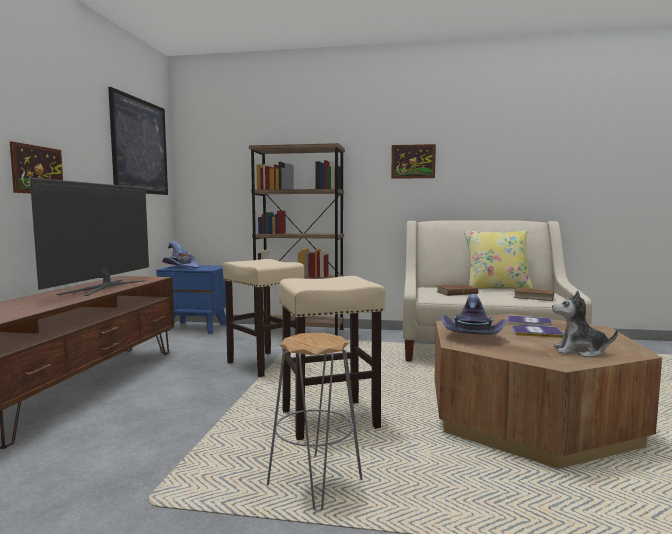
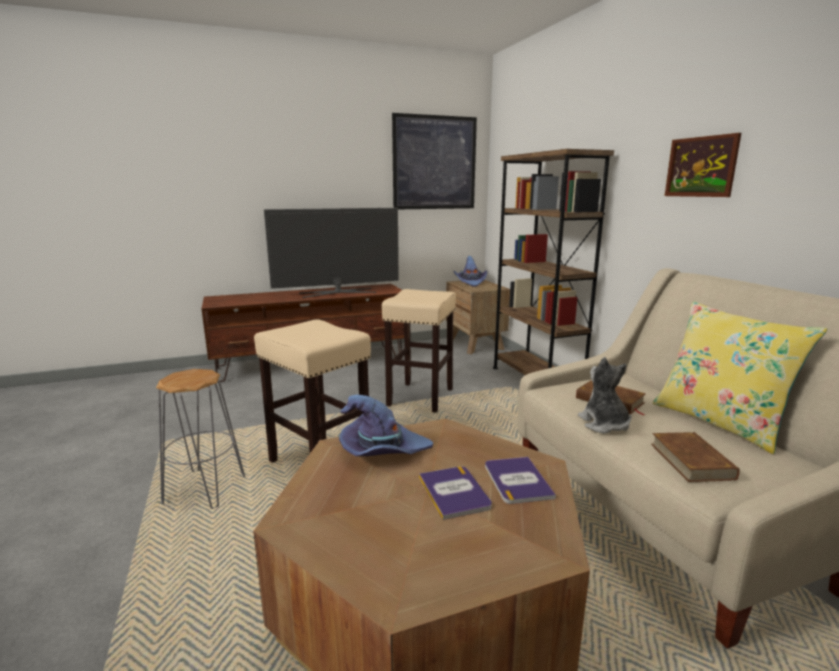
camera: 60 degrees right, 10 degrees up
picture [10,141,63,193] -> none
blue nightstand [156,265,226,334] -> brown nightstand [446,280,510,354]
plush toy [552,291,618,357] -> plush toy moved to [578,357,632,433]

